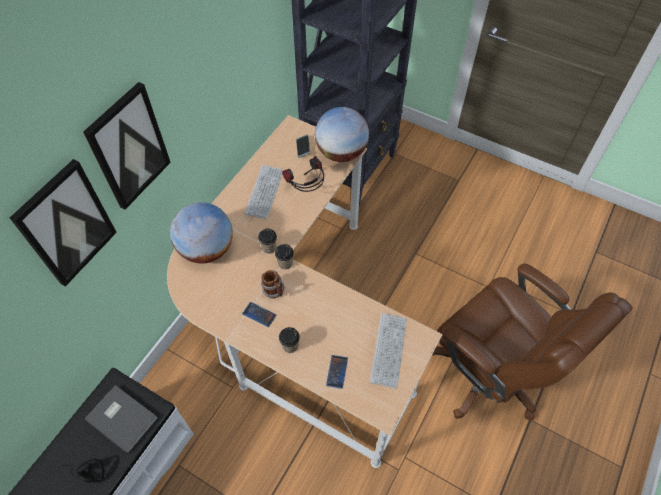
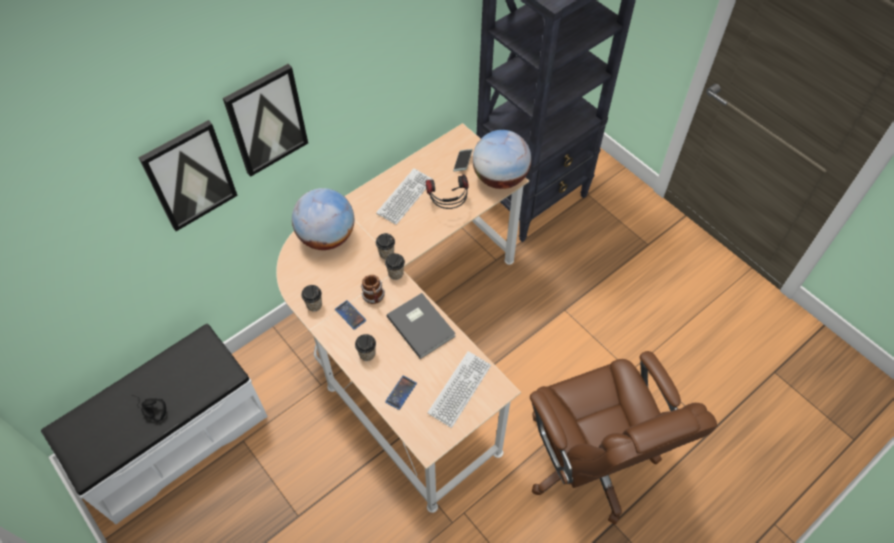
camera: 20 degrees right, 0 degrees up
grey book [85,385,158,453] -> grey book moved to [386,293,456,359]
none -> cup [301,285,322,311]

